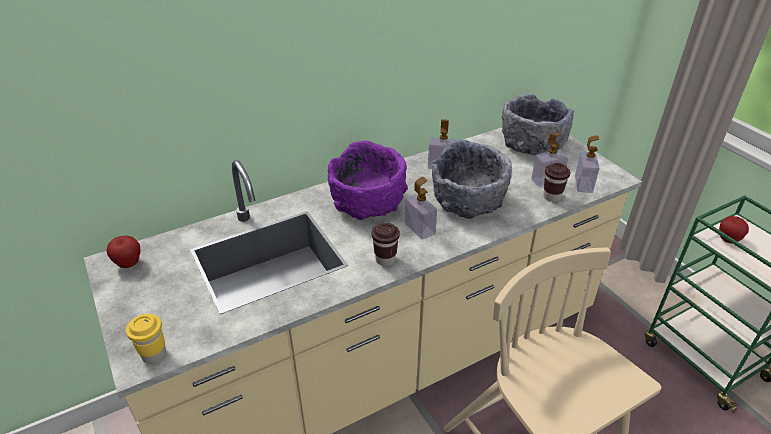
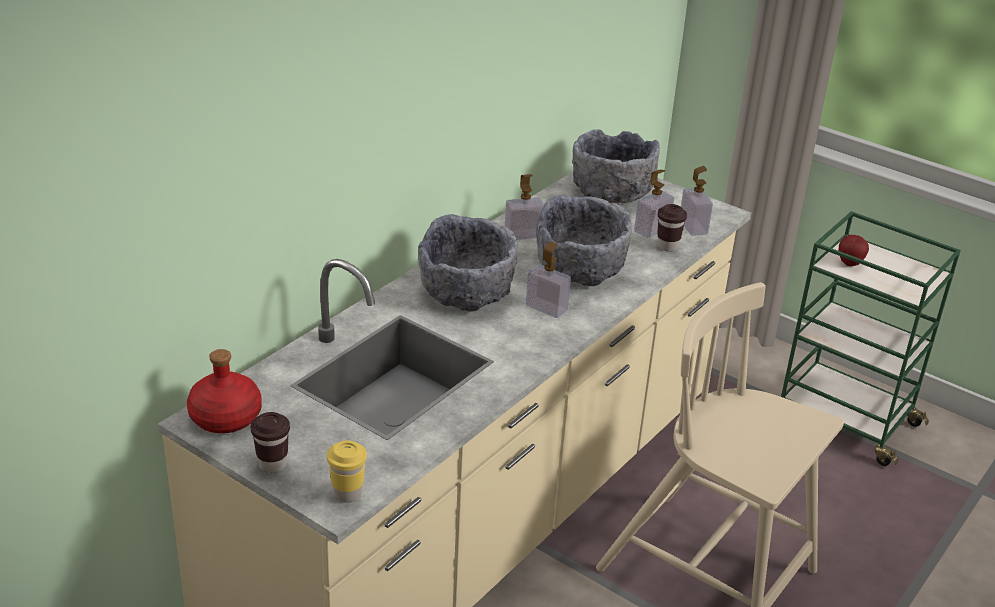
camera: 25 degrees left, 5 degrees down
apple [106,235,140,268] -> red bottle [187,349,262,433]
purple bowl [328,141,408,220] -> grey bowl [418,214,518,312]
brown cup [371,223,400,266] -> brown cup moved to [250,412,290,473]

